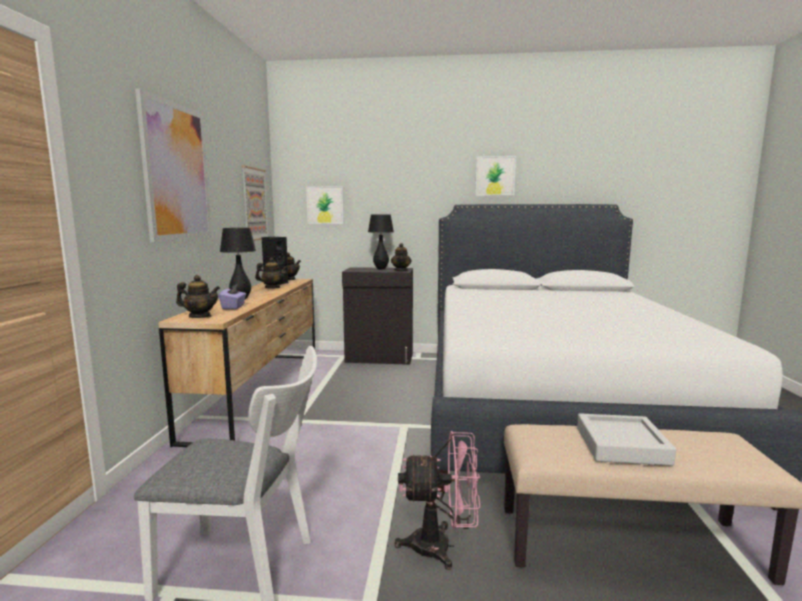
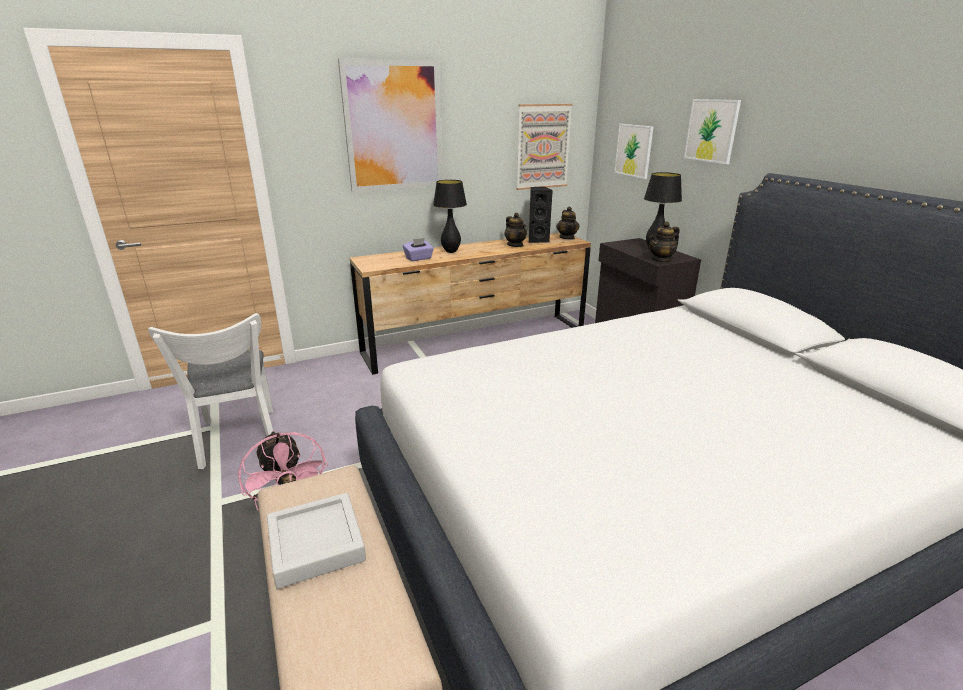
camera: 60 degrees right, 15 degrees up
teapot [176,275,220,318] -> none
picture [475,156,516,196] -> picture moved to [684,99,741,164]

